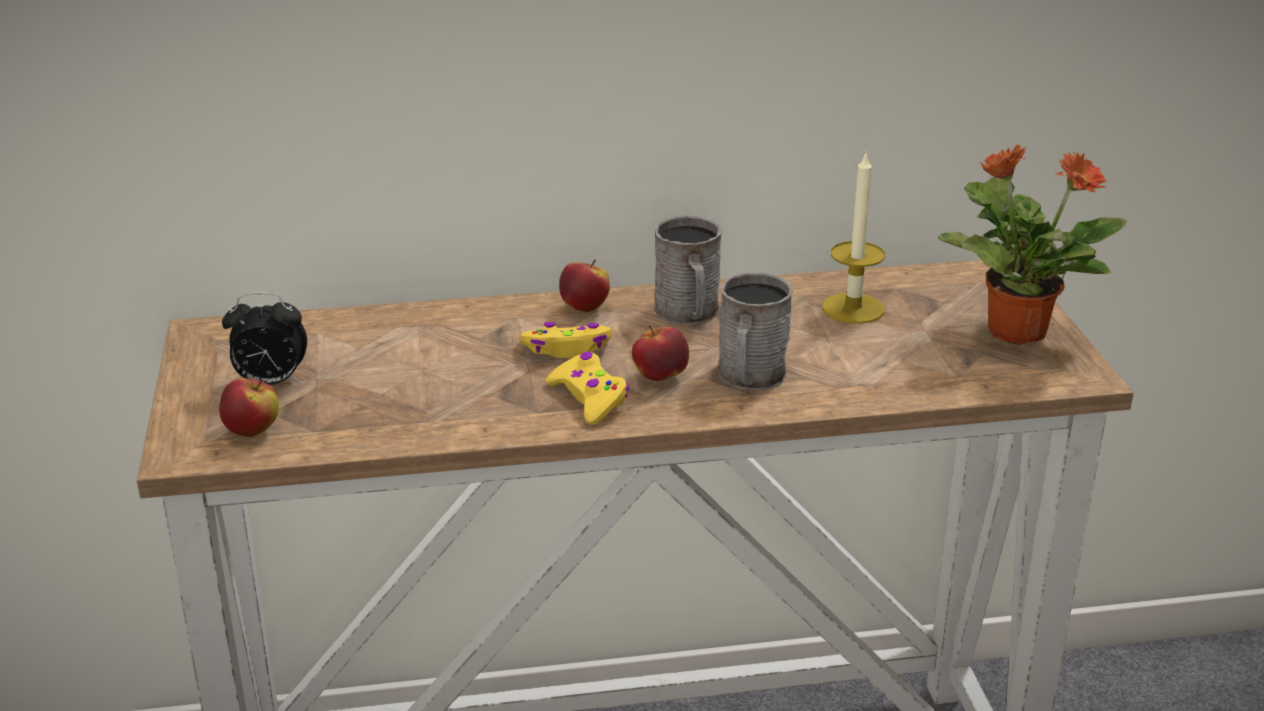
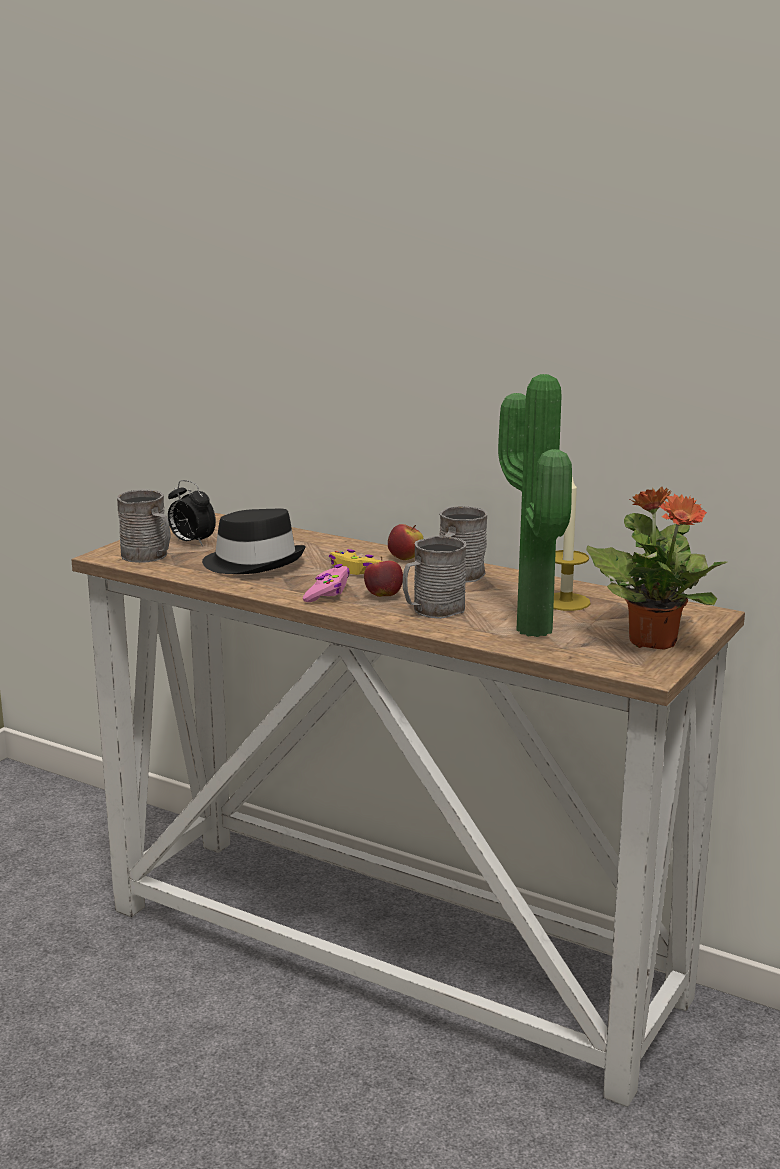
camera: 40 degrees right, 10 degrees down
apple [219,378,279,437] -> grey mug [117,489,171,563]
yellow game controller [546,352,629,425] -> pink game controller [303,564,350,602]
none -> black hat [202,509,306,574]
none -> potted plant [498,374,572,637]

